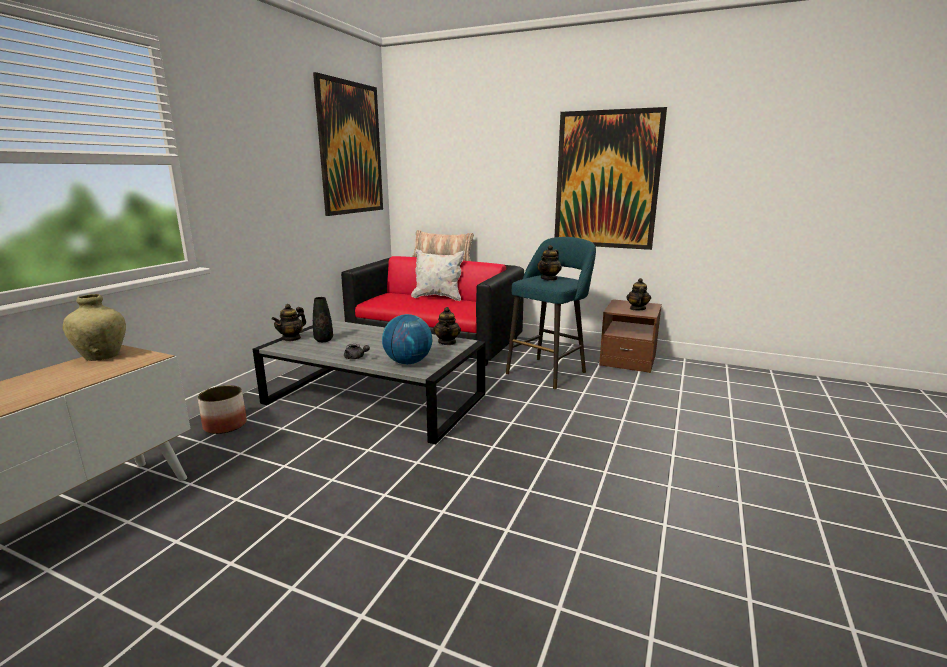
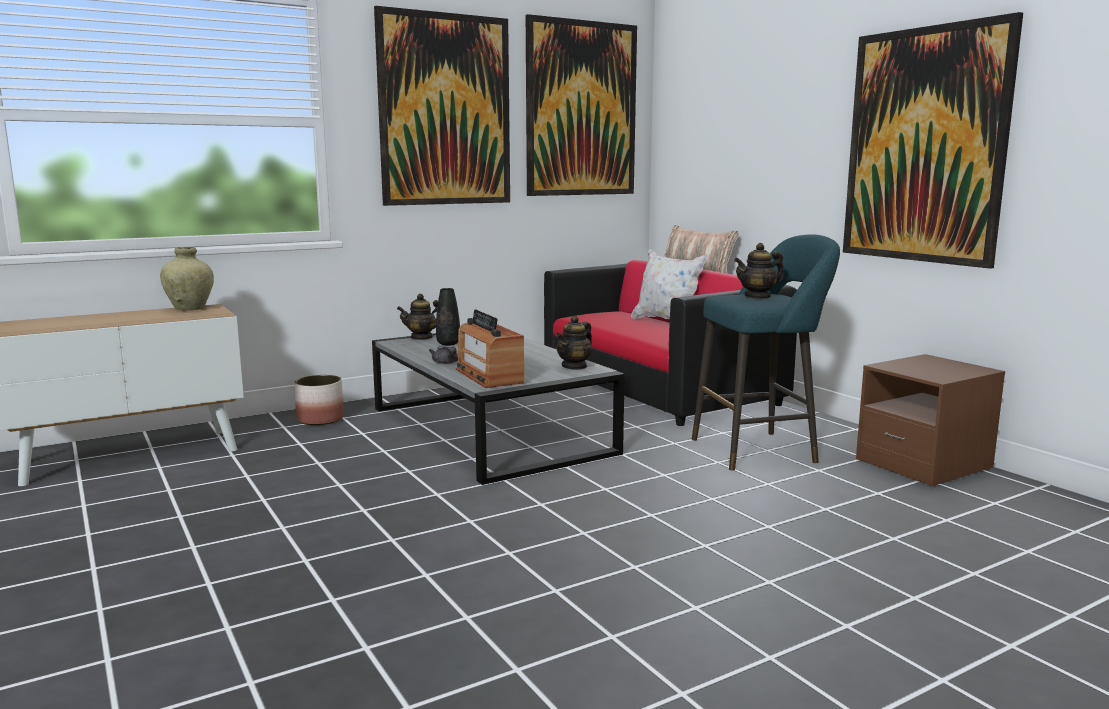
camera: 35 degrees right, 5 degrees down
globe [382,314,432,364] -> radio [456,309,524,388]
teapot [627,278,651,310] -> none
none -> picture [374,6,510,206]

